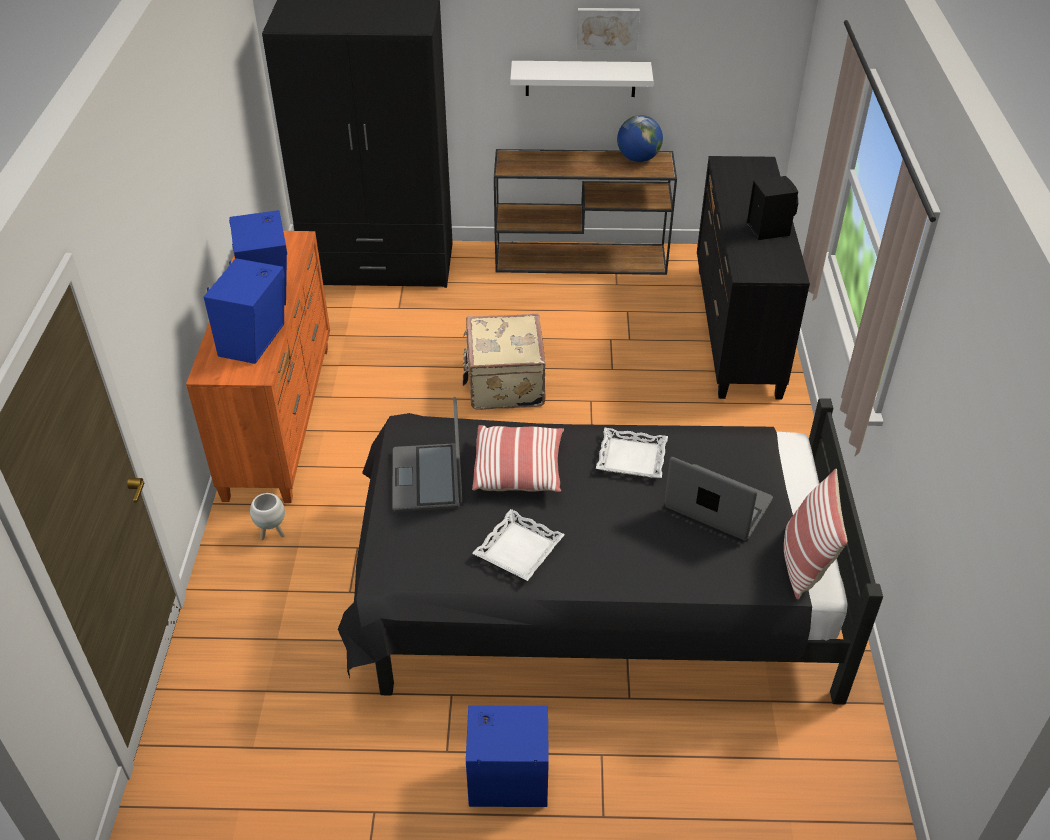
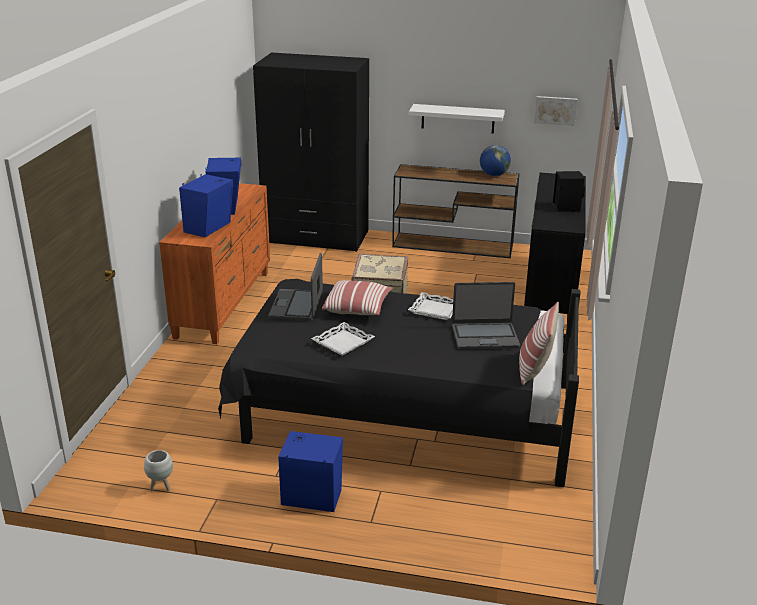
camera: 10 degrees right, 15 degrees down
white planter [250,493,285,540] -> white planter moved to [144,450,173,491]
picture [577,8,640,50] -> picture moved to [534,96,578,126]
laptop [664,457,773,541] -> laptop turned 135 degrees clockwise [452,282,520,349]

